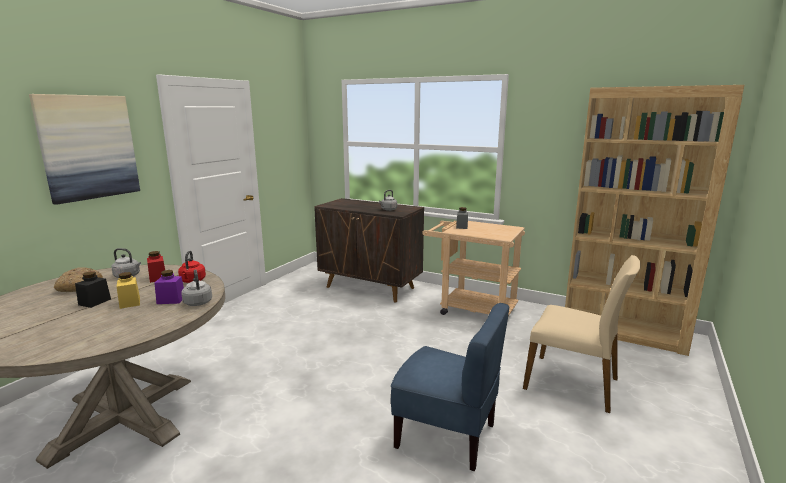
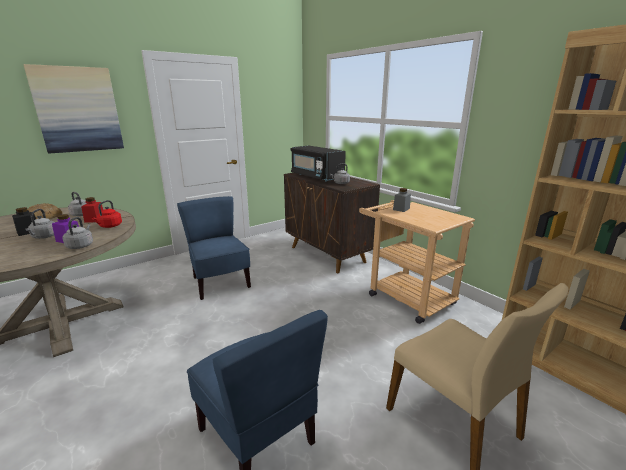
camera: 25 degrees right, 5 degrees up
yellow jar [117,272,140,309] -> grey kettle [25,209,55,239]
none -> blue chair [177,196,251,300]
none -> black microwave [290,146,346,182]

